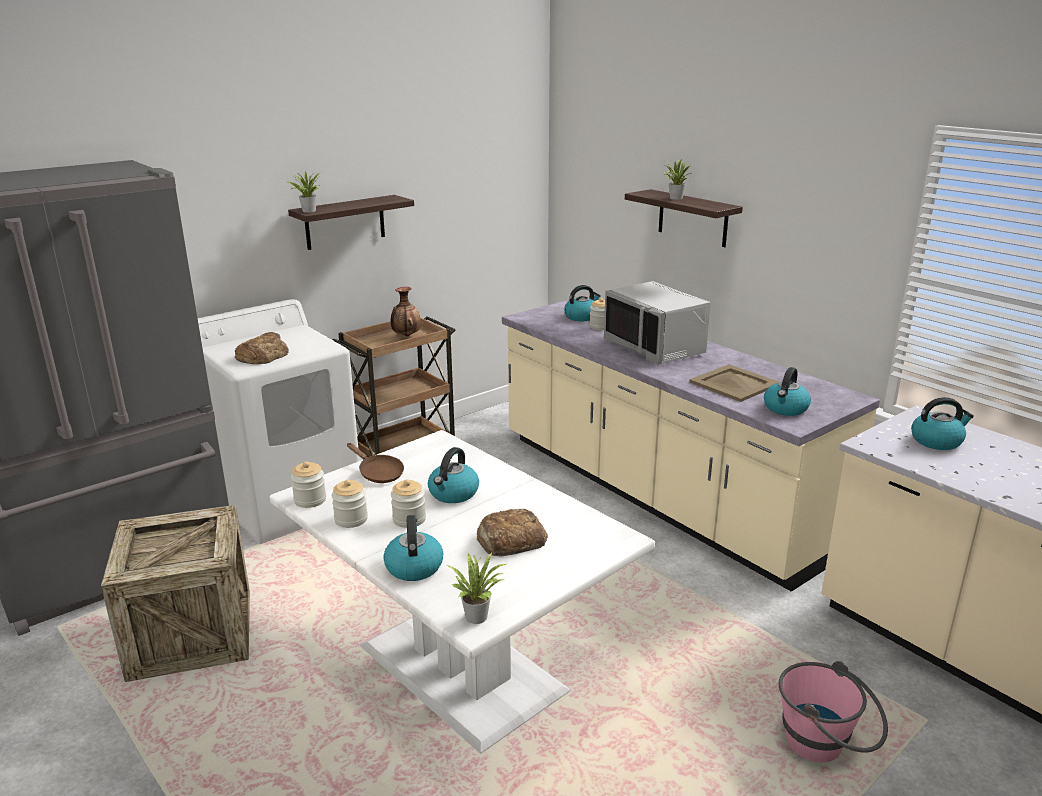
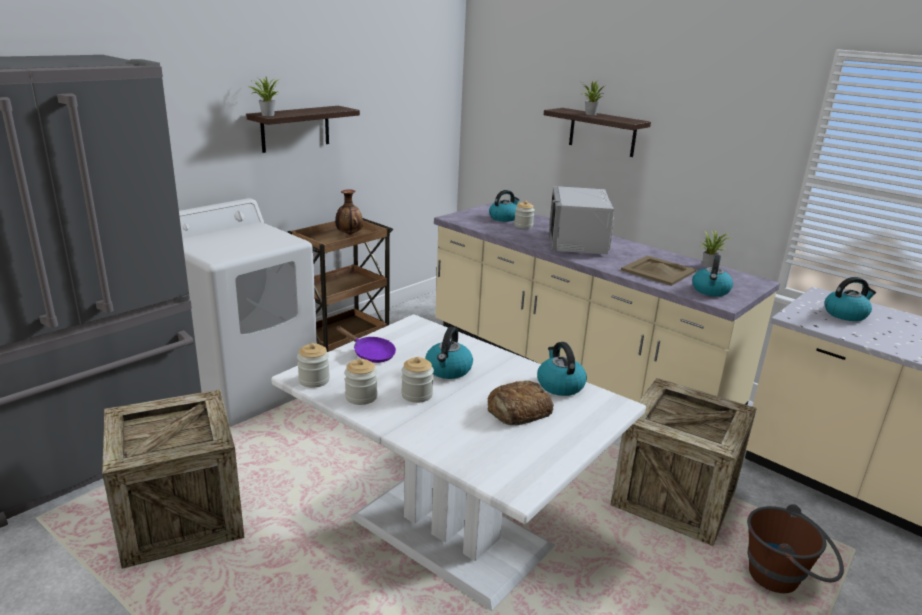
camera: 10 degrees left, 0 degrees up
bread [235,332,289,364] -> none
brown frying pan [347,443,404,483] -> purple frying pan [336,326,396,363]
kettle [383,515,443,581] -> kettle moved to [537,342,587,396]
potted plant [447,552,506,624] -> potted plant moved to [700,230,732,267]
grey microwave [604,281,711,365] -> grey microwave turned 45 degrees clockwise [549,186,614,254]
pink bucket [779,661,888,762] -> brown bucket [747,504,844,593]
none -> crate [610,378,757,546]

